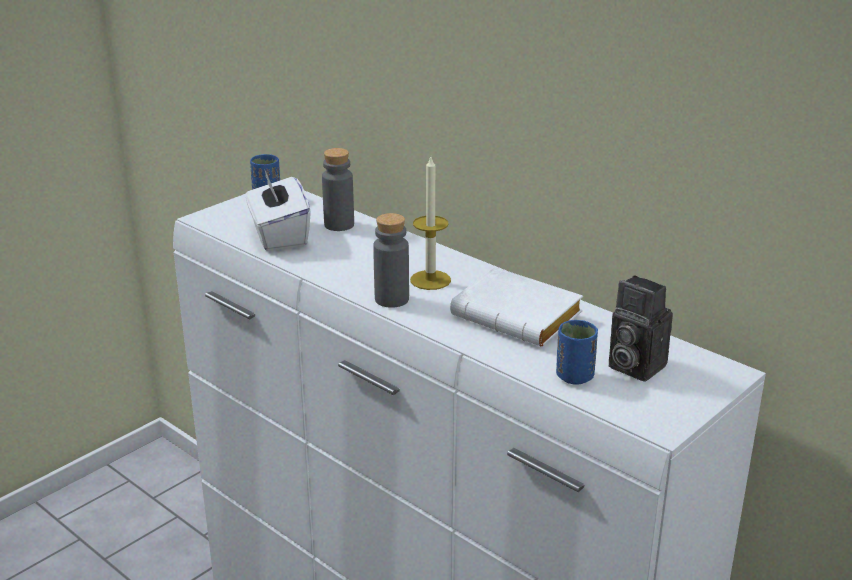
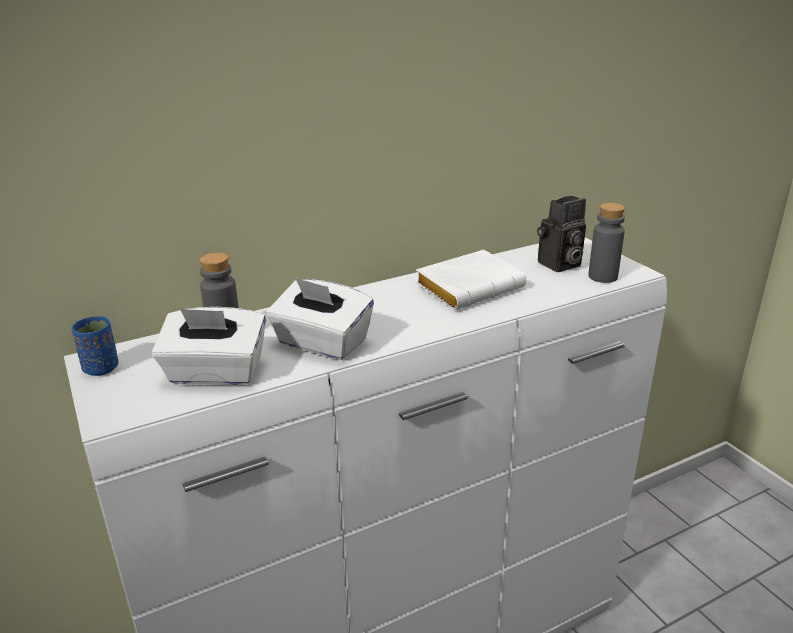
camera: 70 degrees left, 0 degrees up
grey bottle [373,213,409,308] -> grey bottle moved to [588,203,625,283]
candle [410,157,451,290] -> none
blue cup [556,320,598,385] -> none
none -> white tissue box [266,277,374,360]

